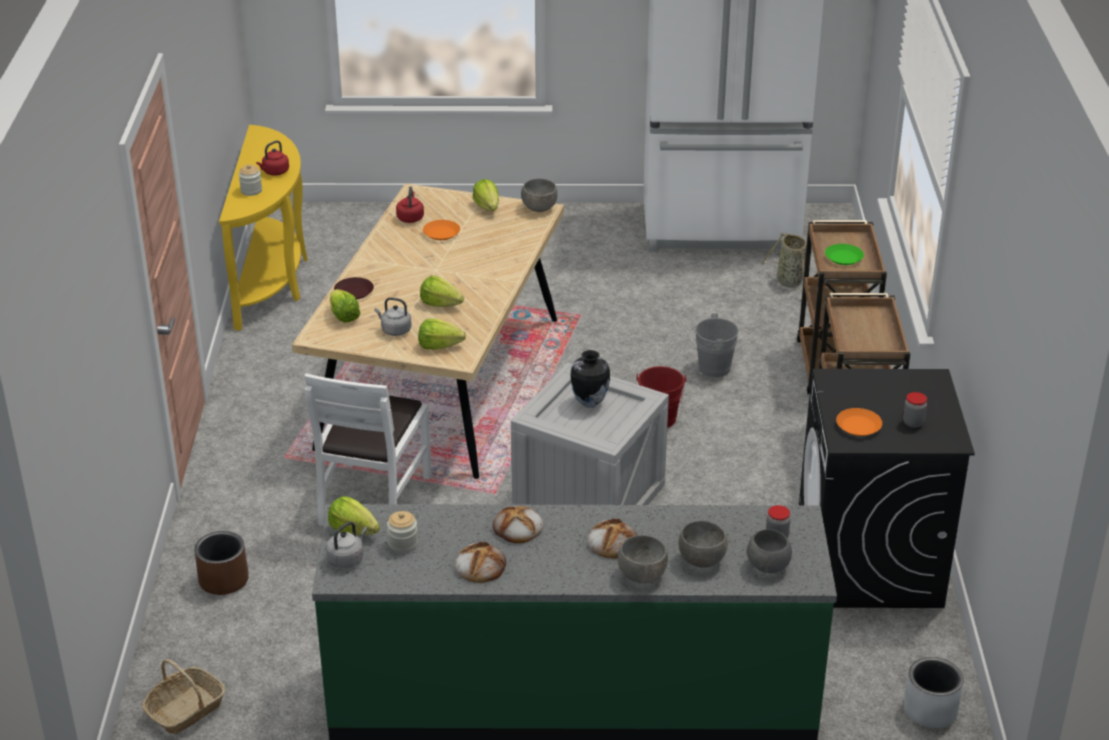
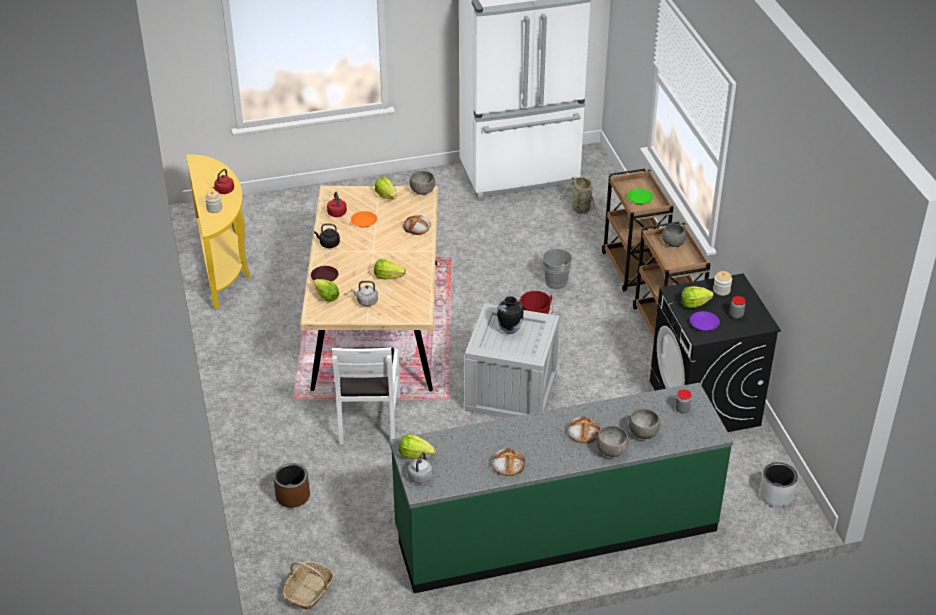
camera: 15 degrees left, 5 degrees up
jar [387,511,418,553] -> jar moved to [713,271,732,296]
lettuce [418,319,466,350] -> lettuce moved to [681,286,714,308]
bread [492,506,543,543] -> bread moved to [403,215,431,235]
grey bowl [746,529,792,573] -> grey bowl moved to [662,224,687,247]
orange plate [836,408,882,436] -> purple plate [690,311,720,331]
none -> black kettle [314,223,340,248]

